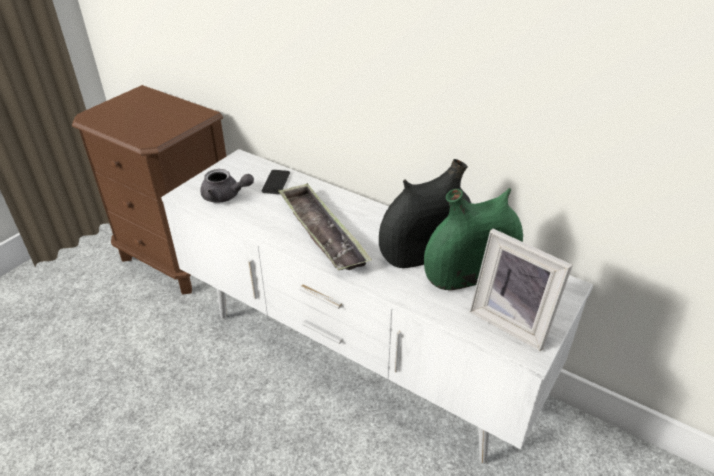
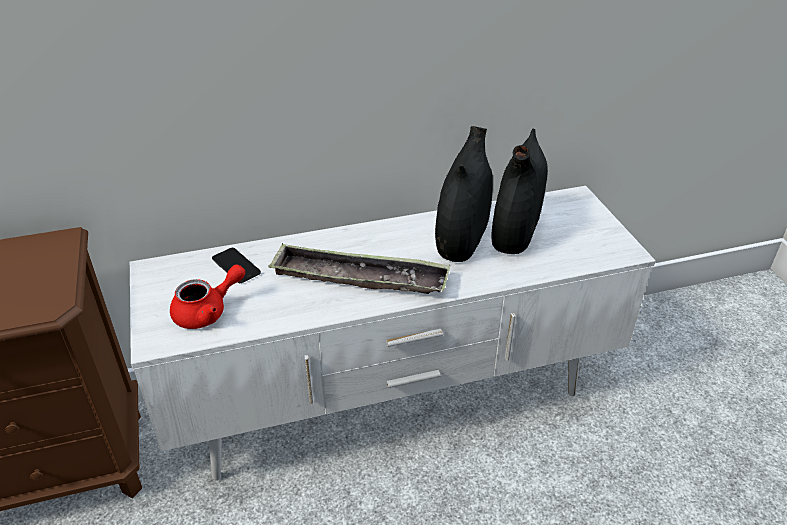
camera: 50 degrees left, 0 degrees up
grey teapot [200,169,254,203] -> red teapot [170,265,245,329]
green vase [424,188,523,290] -> black vase [492,129,548,254]
picture frame [470,229,573,351] -> none

